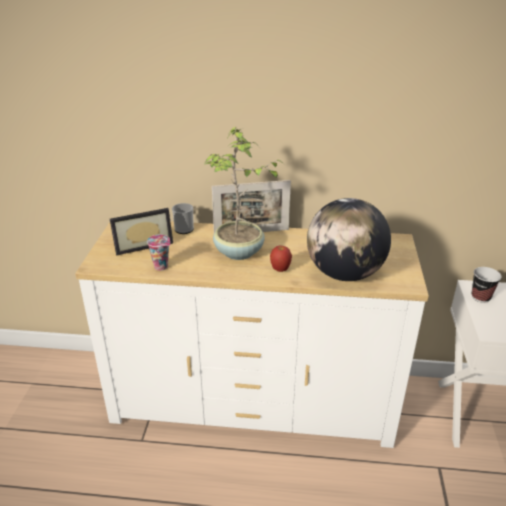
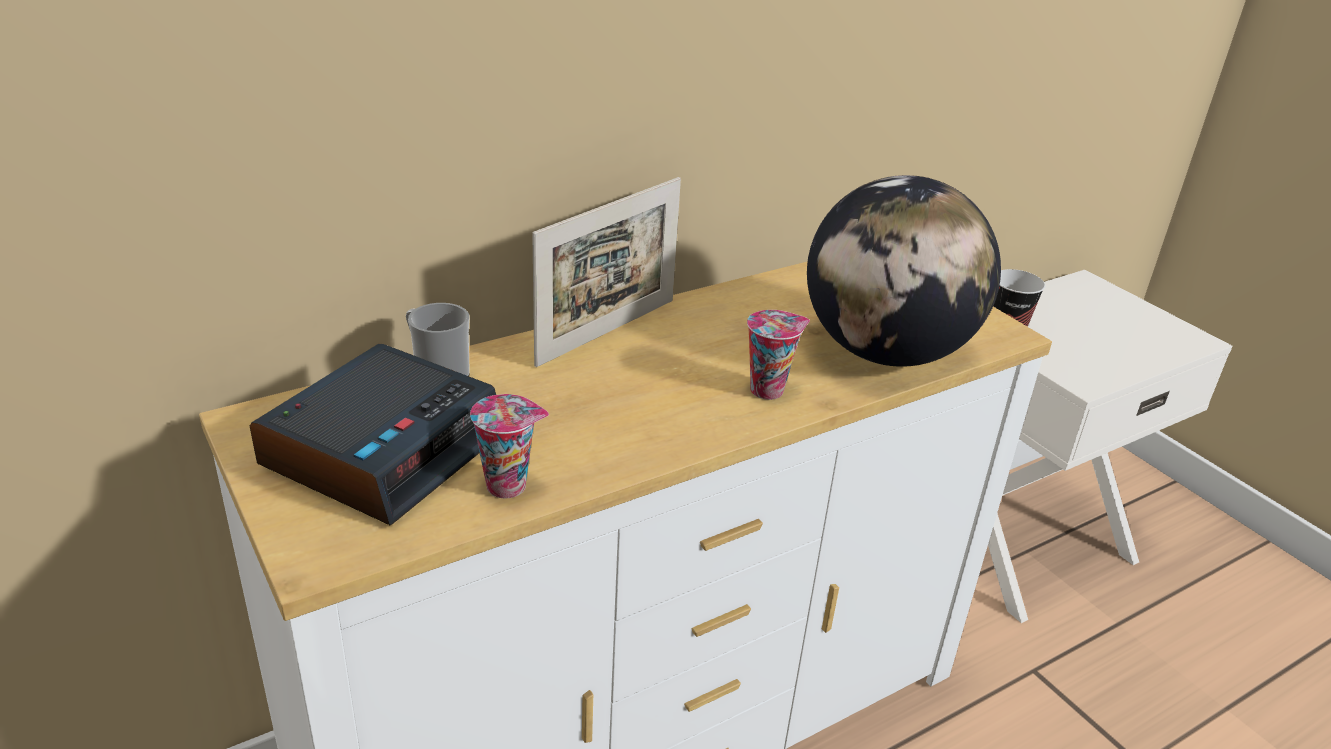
camera: 40 degrees left, 0 degrees up
picture frame [110,208,173,255] -> alarm clock [250,344,496,525]
potted plant [204,127,284,260] -> none
apple [270,245,292,272] -> cup [747,310,810,400]

